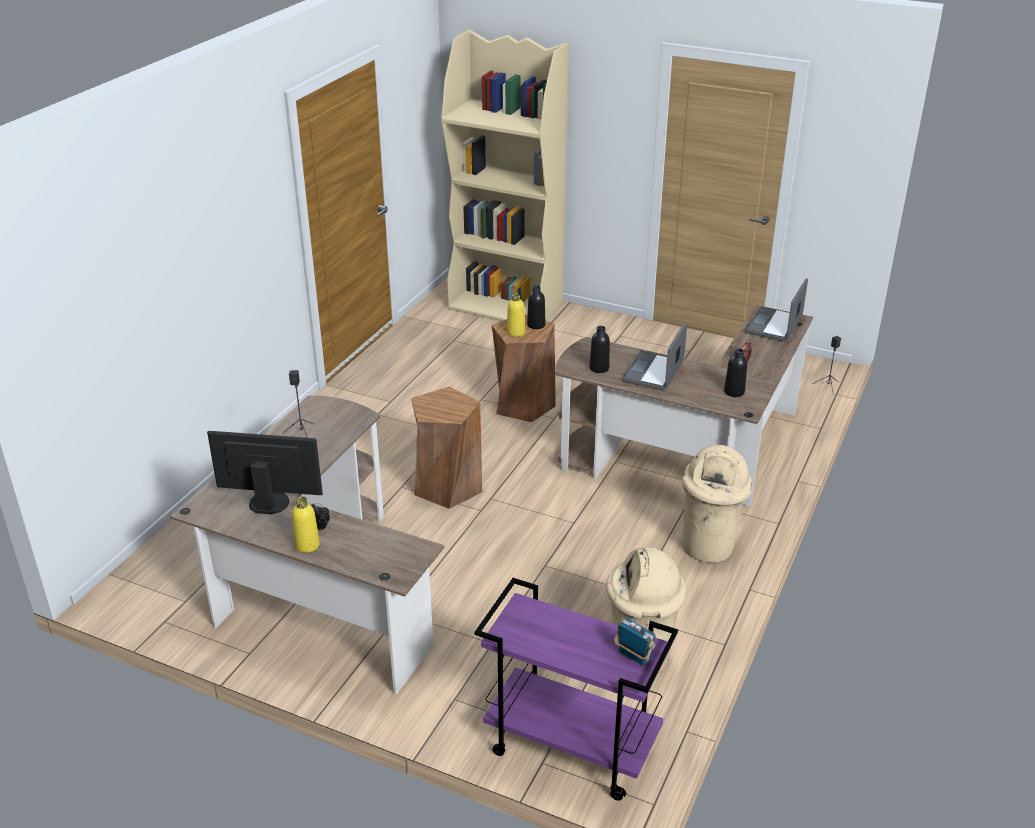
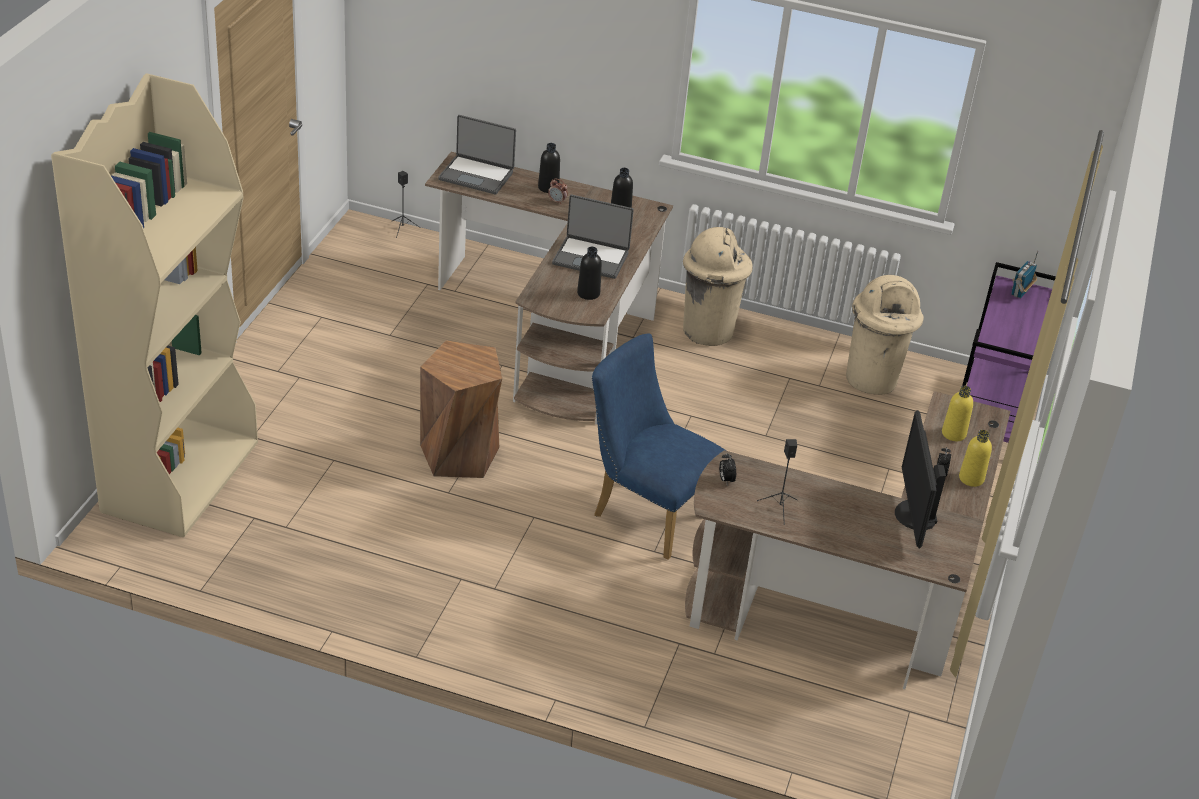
camera: 100 degrees left, 5 degrees up
brown stool [411,387,483,509] -> blue chair [592,334,725,560]
yellow bottle [507,293,525,337] -> yellow bottle moved to [942,386,973,441]
black bottle [527,286,545,329] -> black bottle moved to [538,143,560,193]
none -> alarm clock [719,453,736,484]

